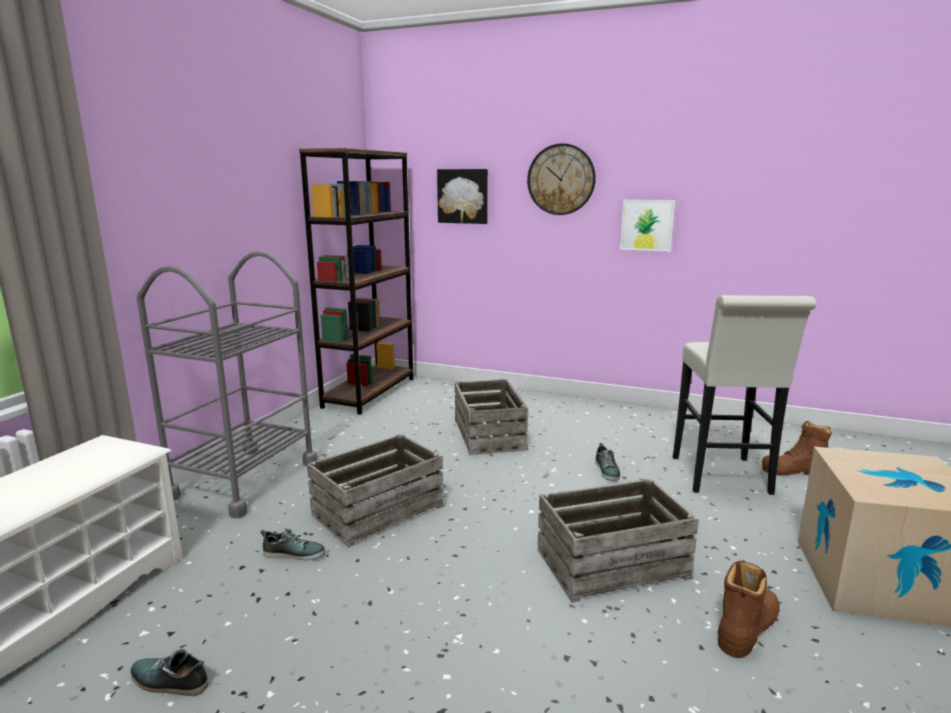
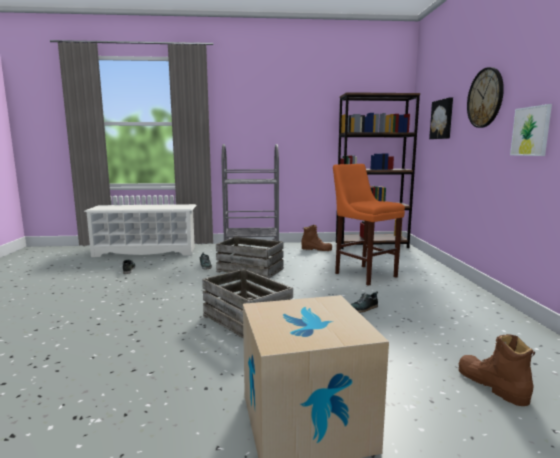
camera: 65 degrees right, 5 degrees down
crate [455,379,528,455] -> orange stool [333,164,405,286]
white stool [673,295,816,495] -> none
brown boot [717,560,780,658] -> brown boot moved to [301,225,332,251]

